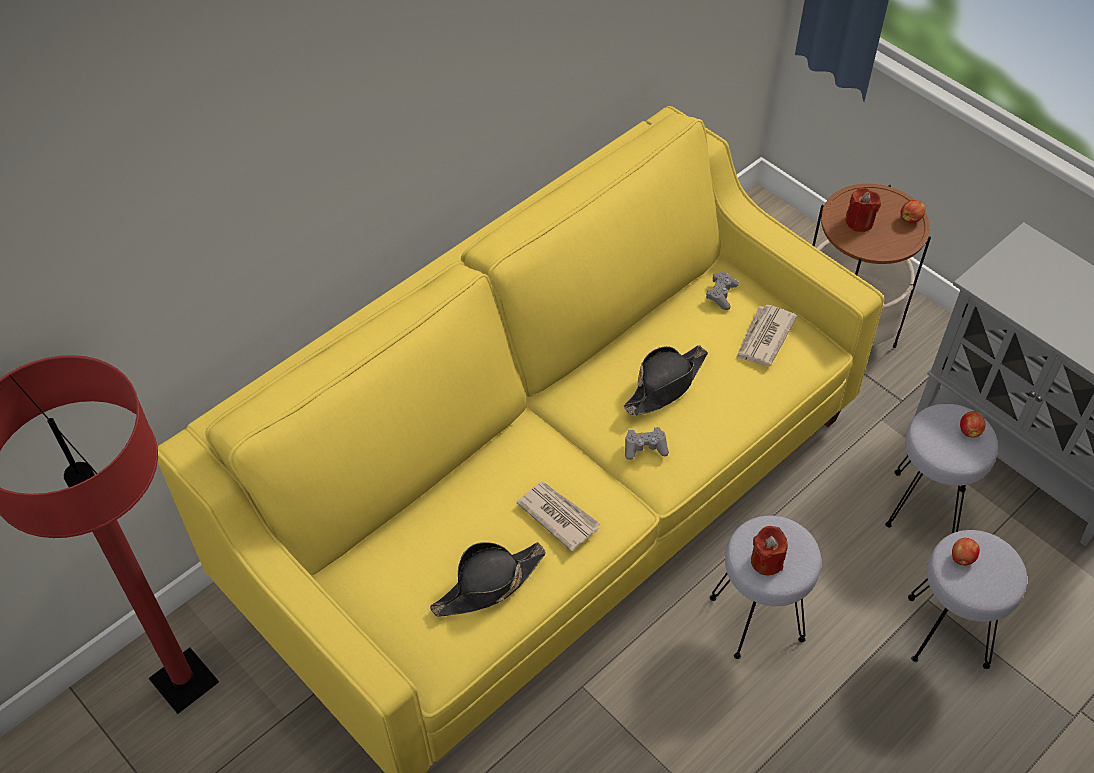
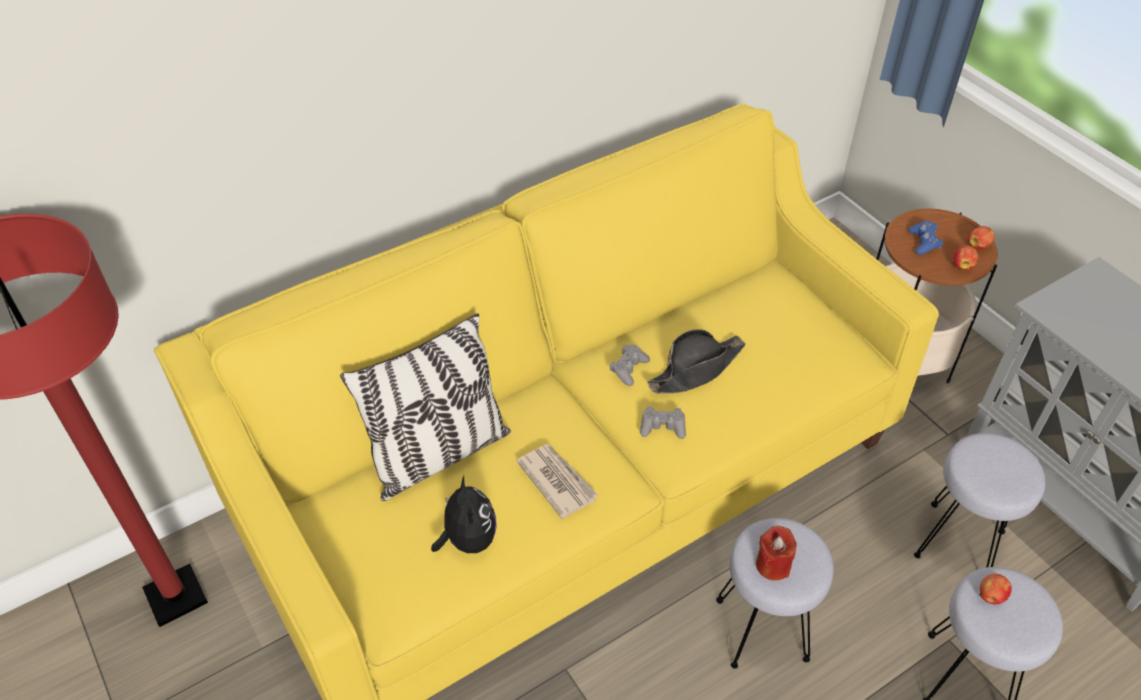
camera: 10 degrees right, 5 degrees down
black hat [430,542,546,617] -> plush toy [431,476,497,553]
grey game controller [706,272,739,310] -> grey game controller moved to [610,344,650,386]
newspaper [736,305,797,366] -> none
red candle [845,187,881,232] -> blue game controller [908,221,943,255]
apple [960,411,986,437] -> apple moved to [953,245,978,270]
none -> pillow [340,313,511,501]

